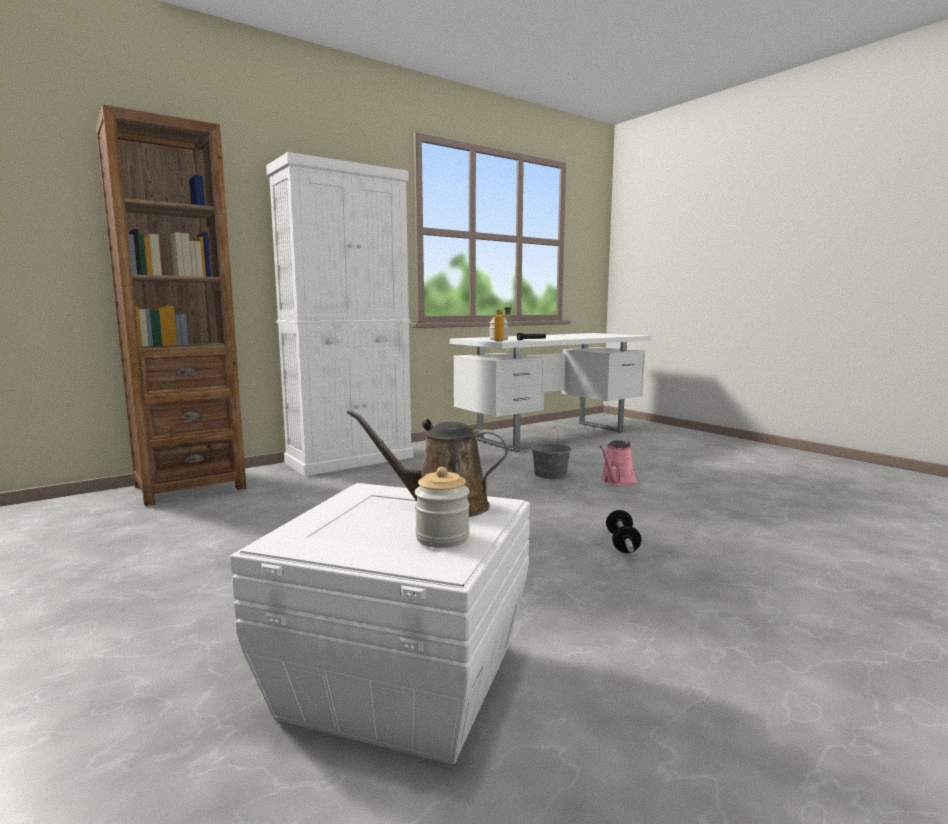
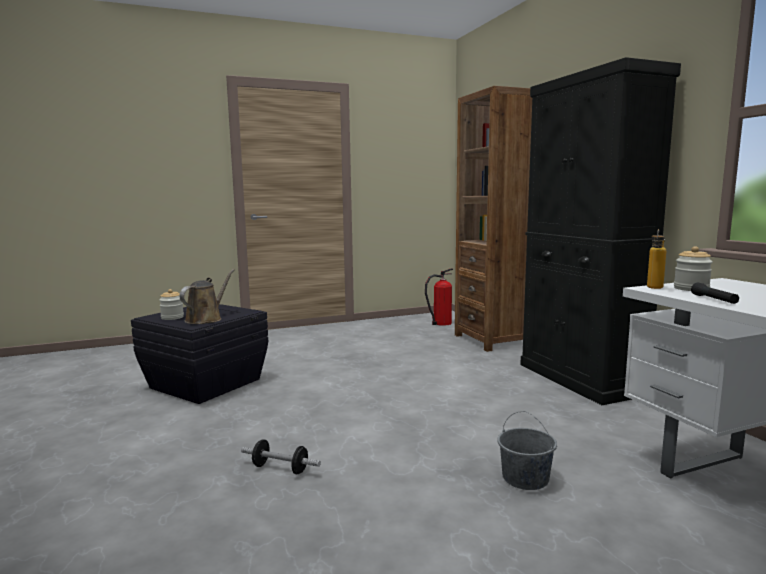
camera: 105 degrees right, 0 degrees up
white storage box [230,483,530,764] -> black storage box [131,304,268,404]
white cabinet [266,152,413,476] -> black cabinet [520,57,681,405]
pink watering can [600,440,637,485] -> none
none -> fire extinguisher [425,268,453,326]

